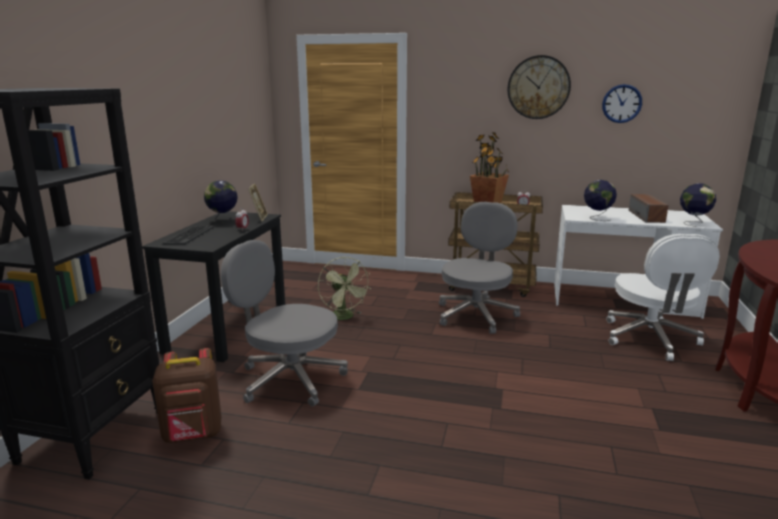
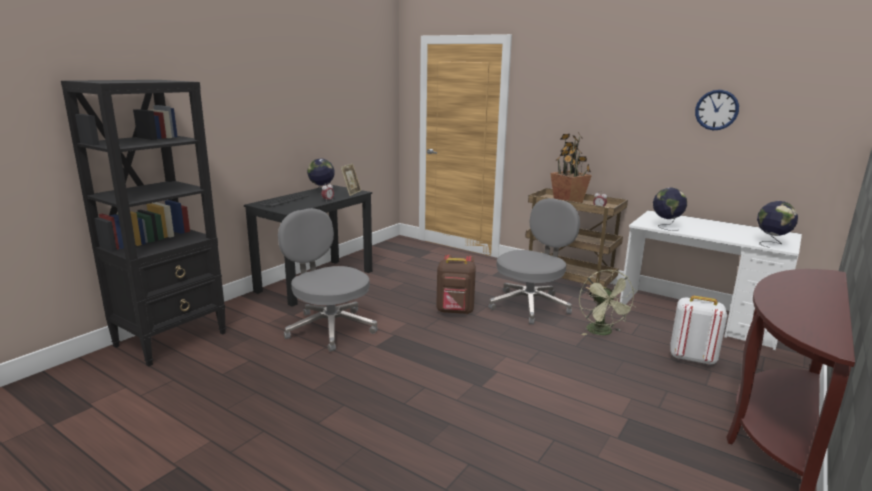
camera: 20 degrees right, 0 degrees up
brown backpack [152,348,221,443] -> brown backpack moved to [436,255,476,314]
green fan [318,257,371,320] -> green fan moved to [579,270,638,335]
wall clock [507,55,571,119] -> none
white office chair [606,234,720,361] -> white backpack [670,296,727,365]
speaker [629,194,668,223] -> none

